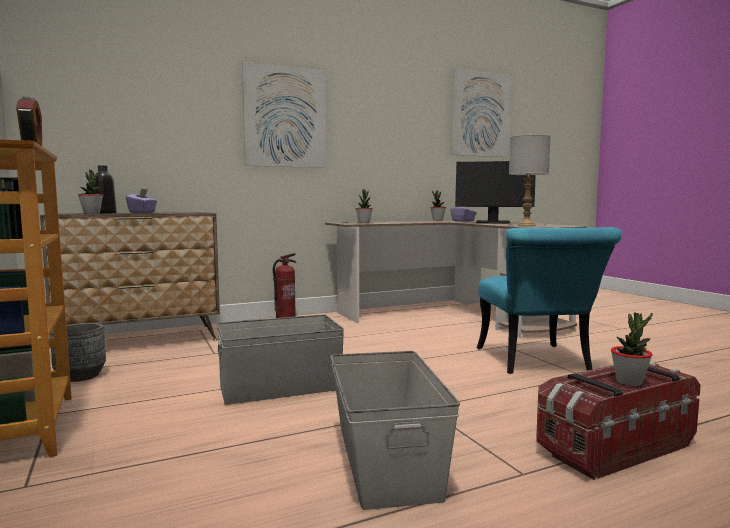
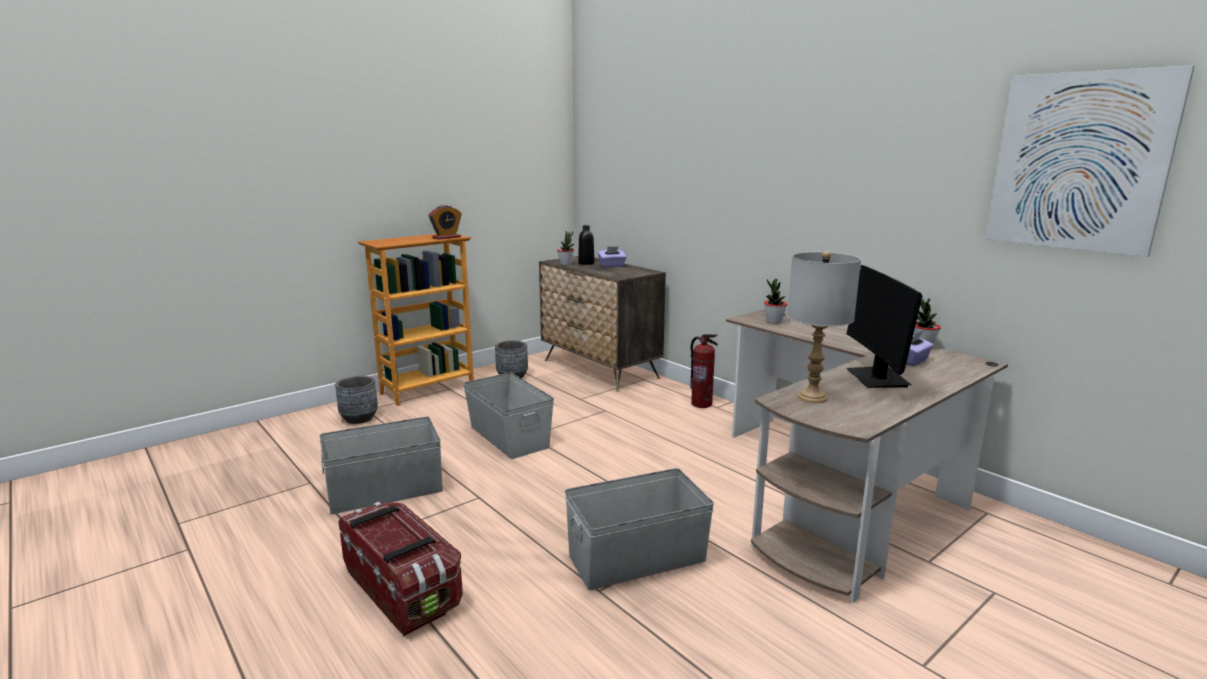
camera: 75 degrees right, 10 degrees up
picture [242,62,326,168] -> none
turquoise chair [477,227,622,374] -> grey storage box [565,468,714,590]
potted plant [611,312,653,386] -> none
none -> grey planter [335,376,378,424]

